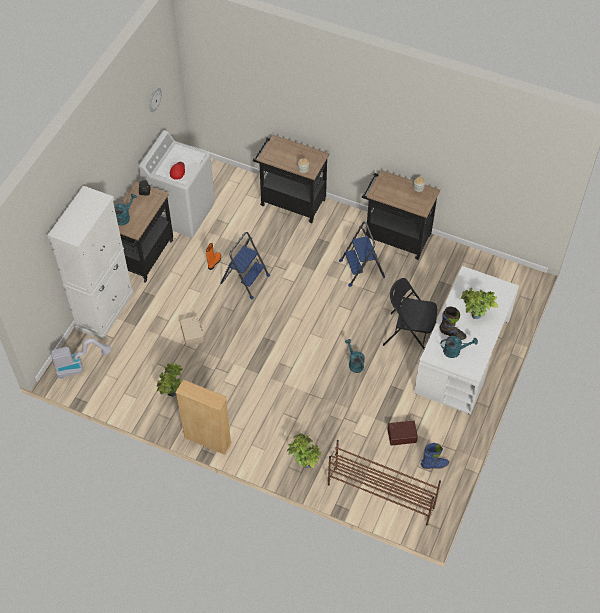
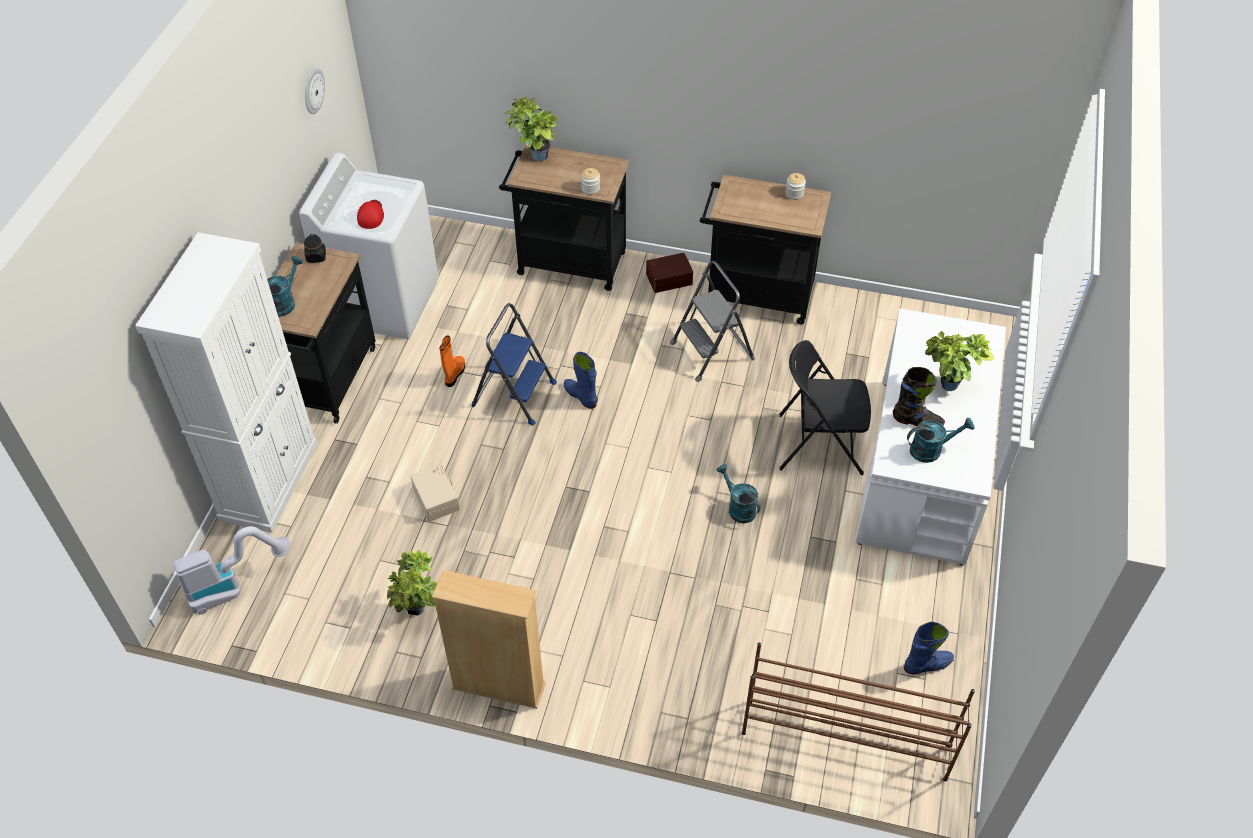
camera: 10 degrees left, 5 degrees down
potted plant [287,433,321,468] -> potted plant moved to [505,96,559,161]
blue step ladder [339,221,385,287] -> grey step ladder [670,261,755,382]
brown storage box [387,420,418,446] -> brown storage box moved to [646,252,693,293]
none -> blue boot [564,352,598,409]

